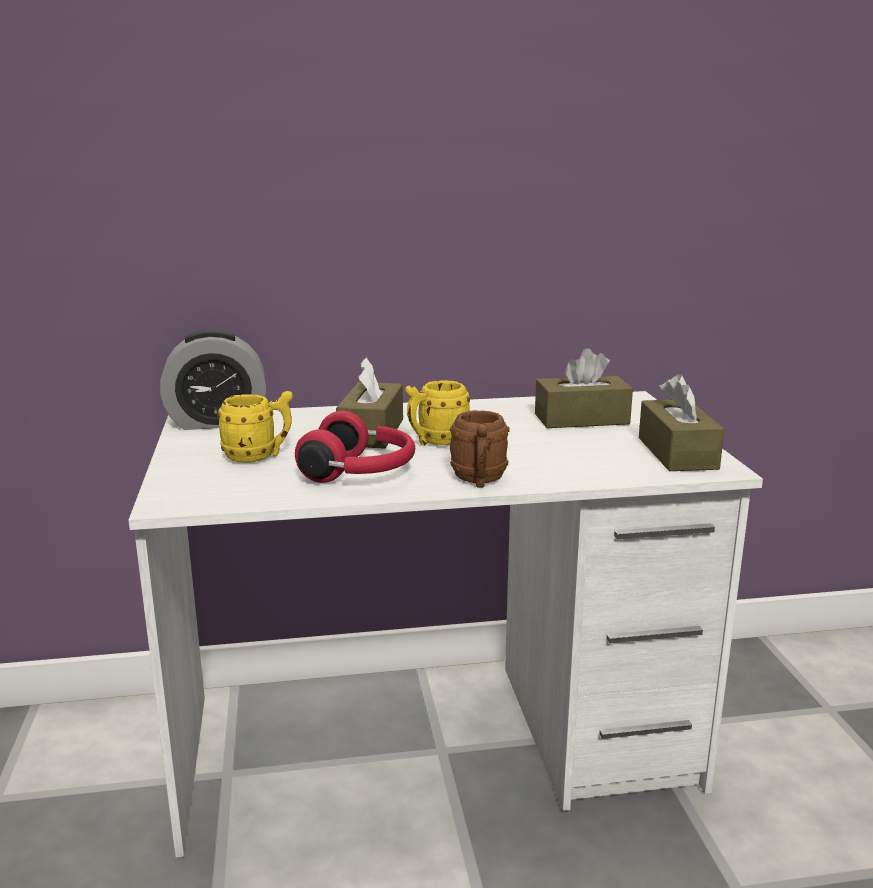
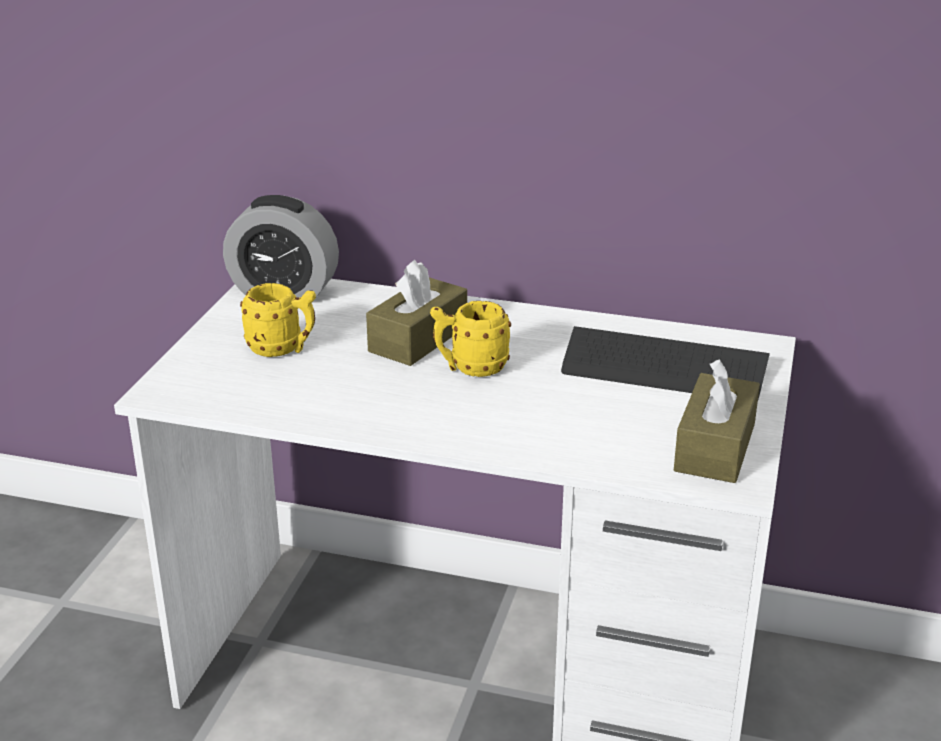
camera: 25 degrees right, 10 degrees up
red headphones [295,411,415,483] -> none
brown mug [450,410,510,488] -> none
brown tissue box [535,348,633,428] -> keyboard [561,326,770,399]

